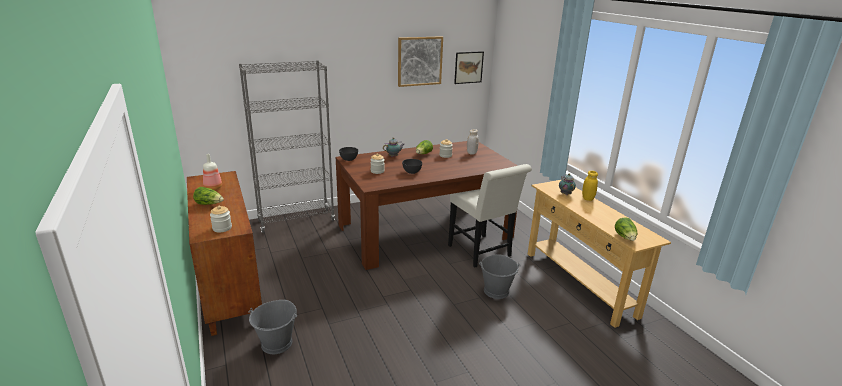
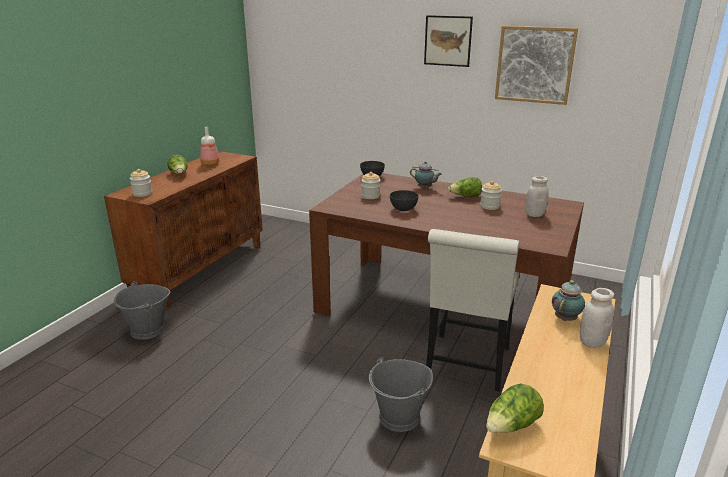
camera: 50 degrees right, 0 degrees up
grey bookcase [239,60,335,233] -> none
picture [454,51,484,84] -> picture moved to [424,15,473,67]
yellow jar [582,171,598,201] -> white jar [580,288,614,348]

